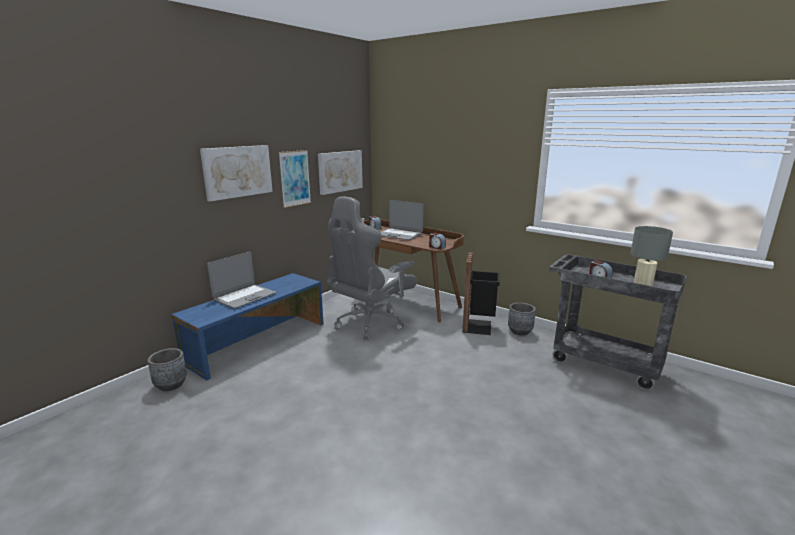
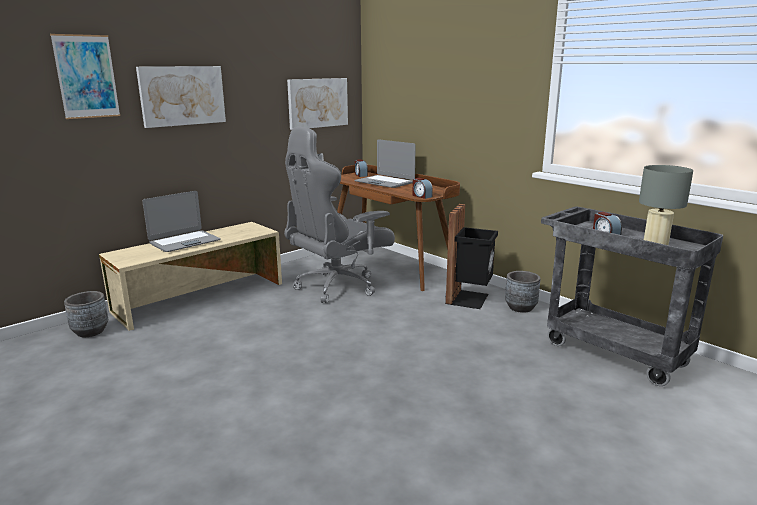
camera: 10 degrees right, 0 degrees up
blue bench [171,273,324,380] -> beige bench [99,222,282,331]
picture [279,150,311,208] -> picture moved to [50,34,120,119]

